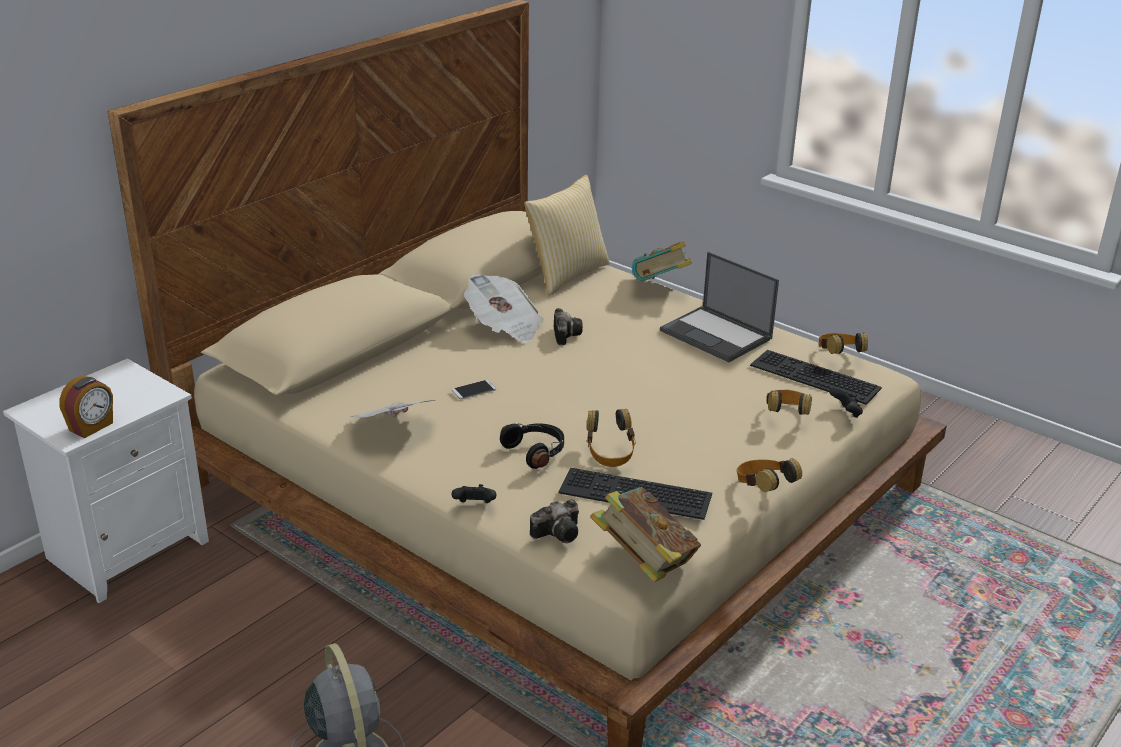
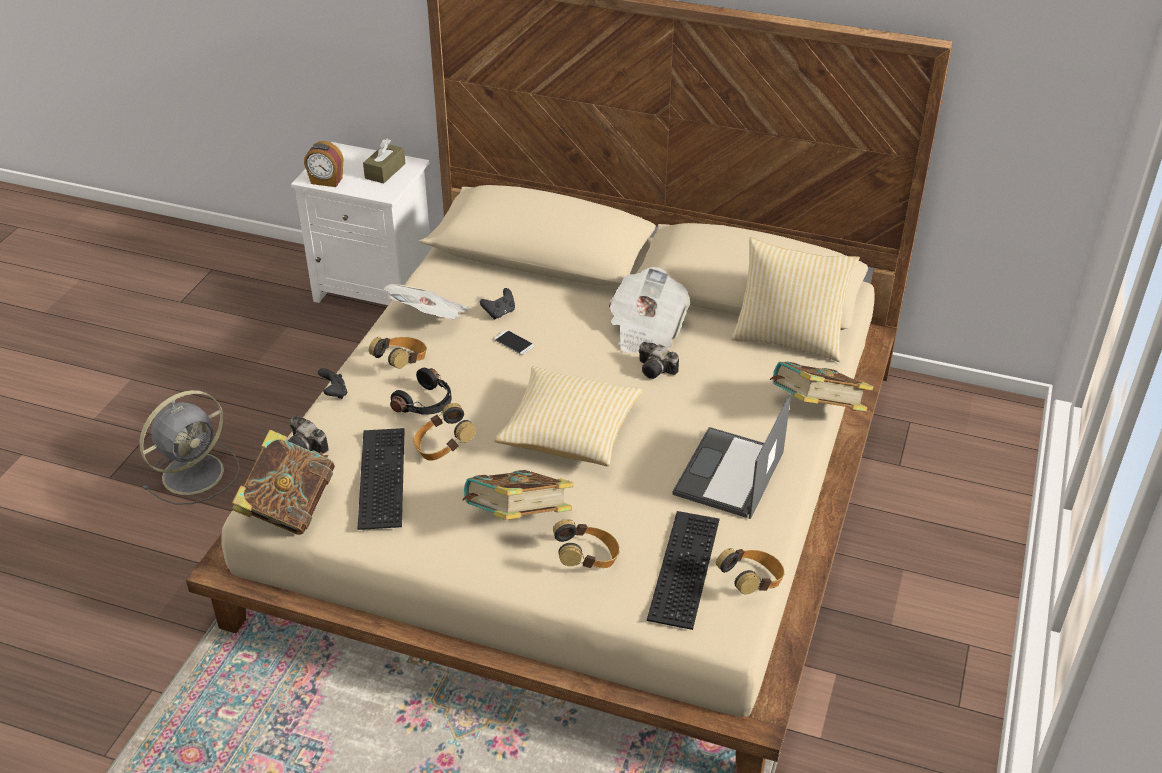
camera: 70 degrees right, 10 degrees up
camera [554,308,583,345] -> camera turned 60 degrees clockwise [639,342,679,379]
headphones [737,458,802,492] -> headphones moved to [369,337,427,369]
black game controller [829,388,863,418] -> black game controller moved to [480,288,515,320]
none -> brown tissue box [363,139,406,184]
none -> book [462,470,573,520]
none -> pillow [494,367,643,466]

